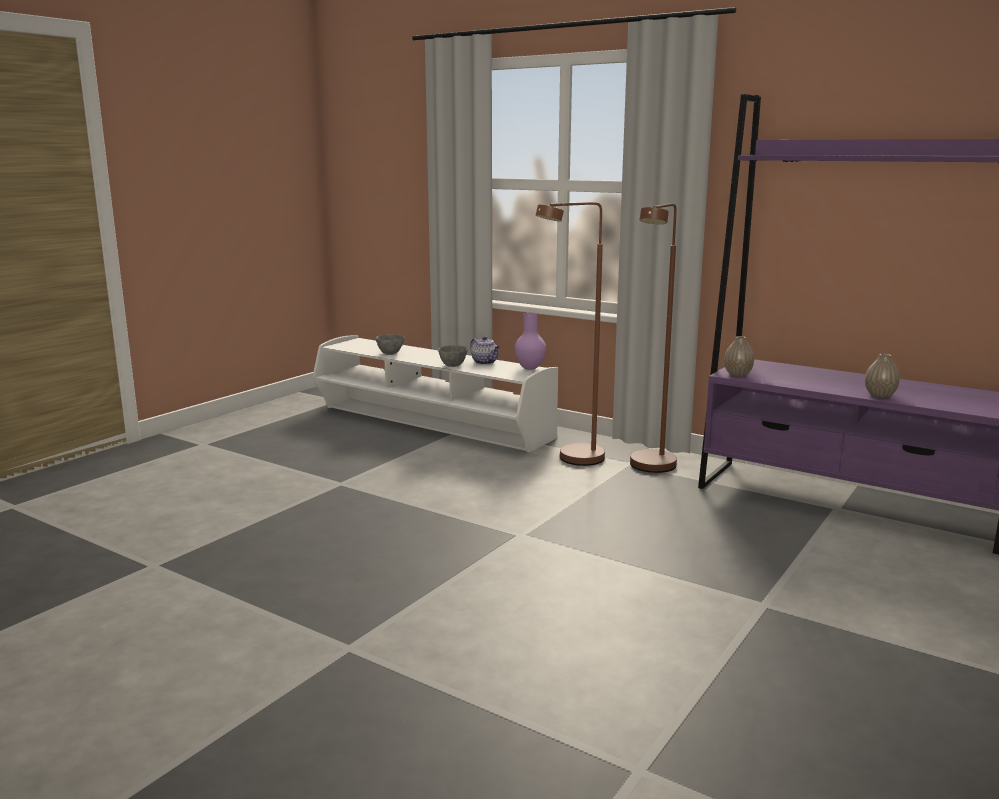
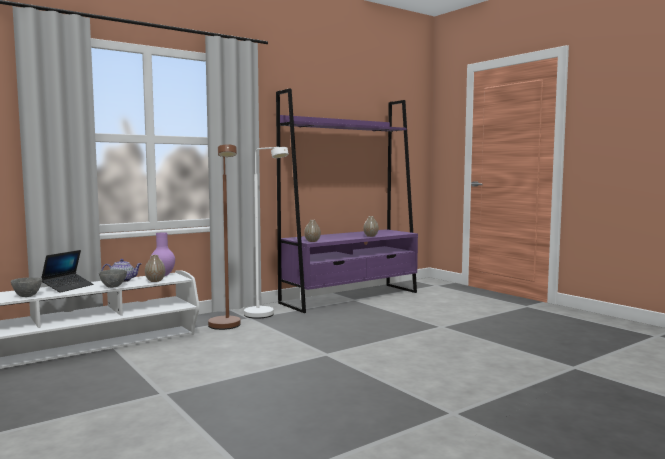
camera: 70 degrees left, 10 degrees down
brown floor lamp [630,203,677,473] -> white floor lamp [244,147,289,319]
none -> laptop [41,250,93,293]
none -> vase [145,255,165,282]

